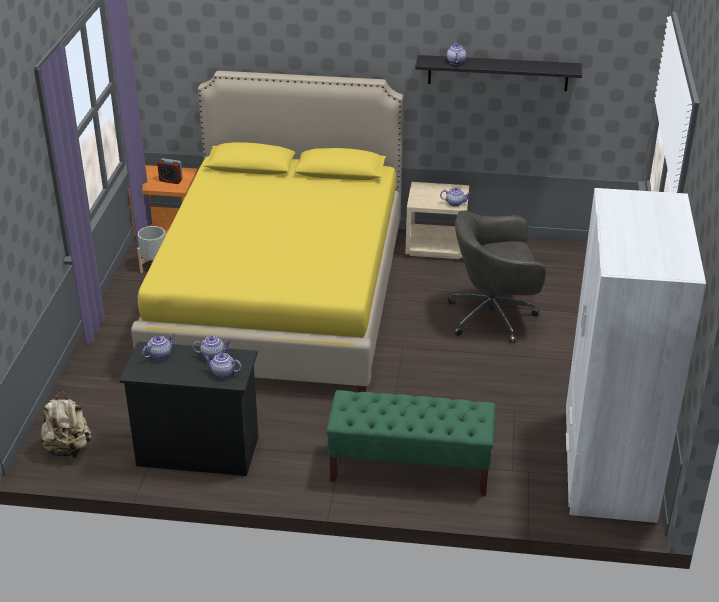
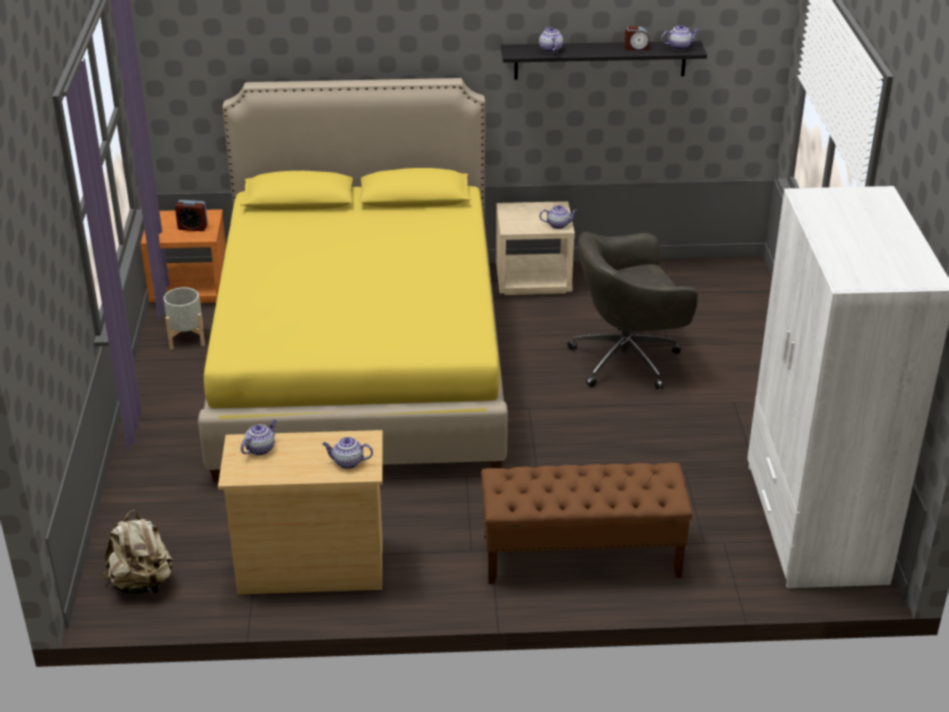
camera: 10 degrees left, 0 degrees up
black dresser [119,342,258,476] -> beige dresser [218,430,383,595]
teapot [192,336,231,360] -> teapot moved to [661,25,699,50]
green bench [326,390,495,496] -> brown bench [481,463,693,584]
none -> alarm clock [624,26,649,50]

